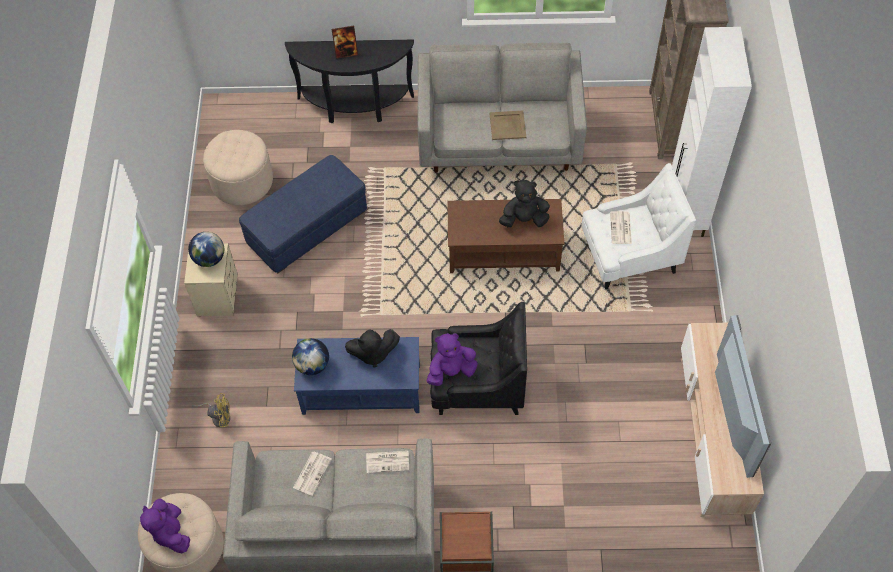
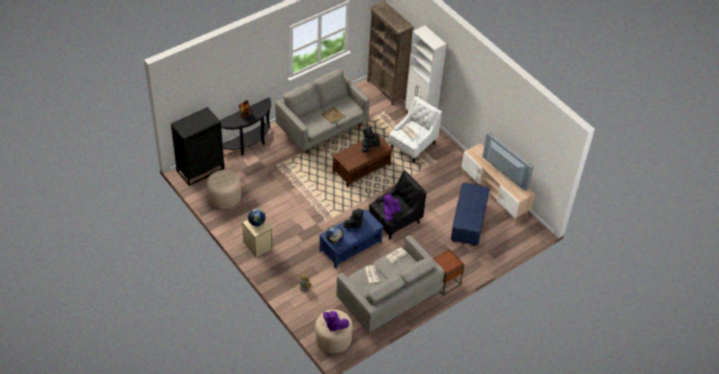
camera: 40 degrees left, 10 degrees down
blue ottoman [239,155,367,274] -> blue ottoman moved to [451,183,489,246]
none -> black dresser [171,107,225,186]

